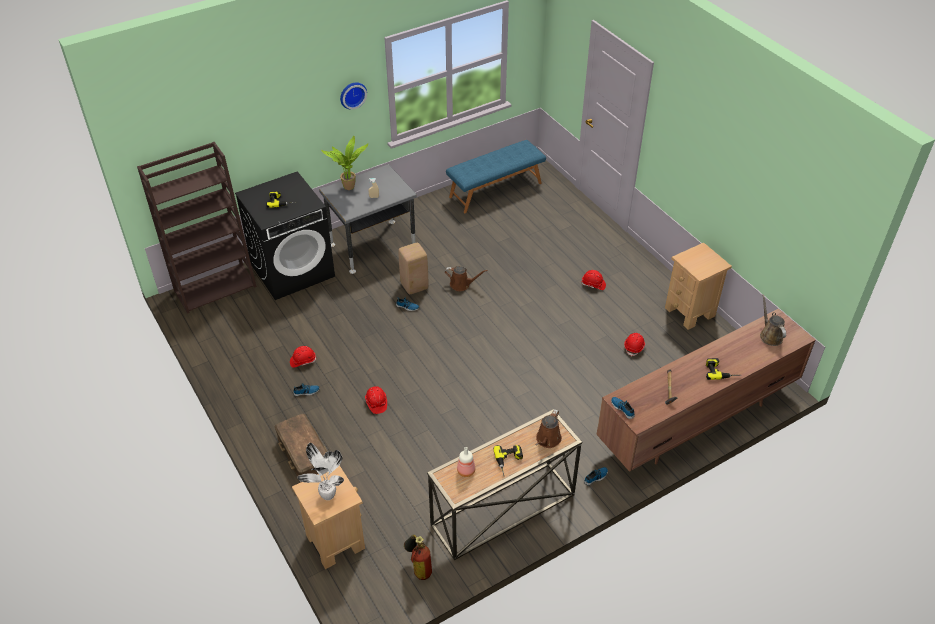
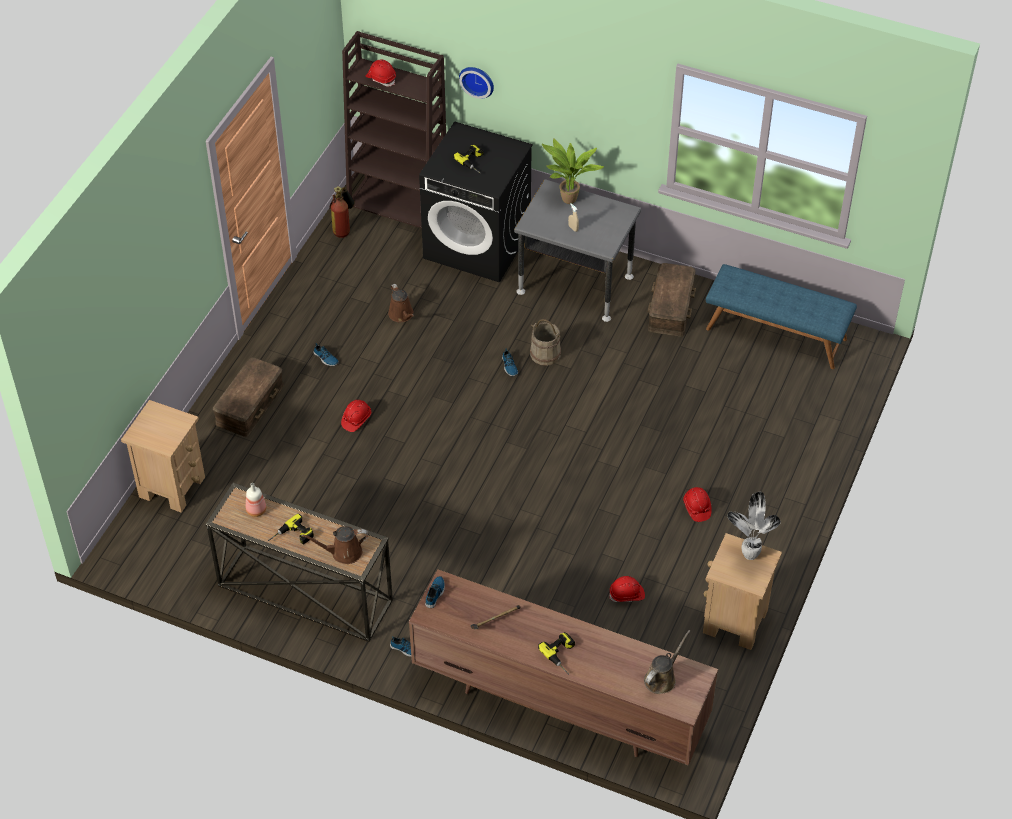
camera: 55 degrees right, 5 degrees up
red hard hat [290,346,316,368] -> red hard hat moved to [366,60,396,87]
potted plant [297,443,344,500] -> potted plant moved to [728,492,781,560]
wall clock [340,82,367,109] -> wall clock moved to [459,67,494,99]
beige stool [398,243,428,294] -> beige bucket [530,319,561,366]
fire extinguisher [404,535,432,580] -> fire extinguisher moved to [329,186,355,238]
brown watering can [445,266,488,291] -> brown watering can moved to [388,284,414,322]
none -> brown storage box [647,263,696,337]

